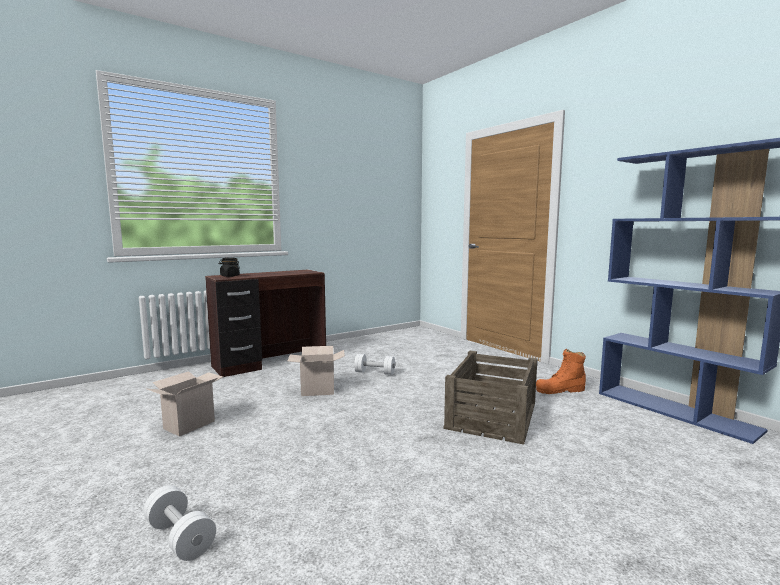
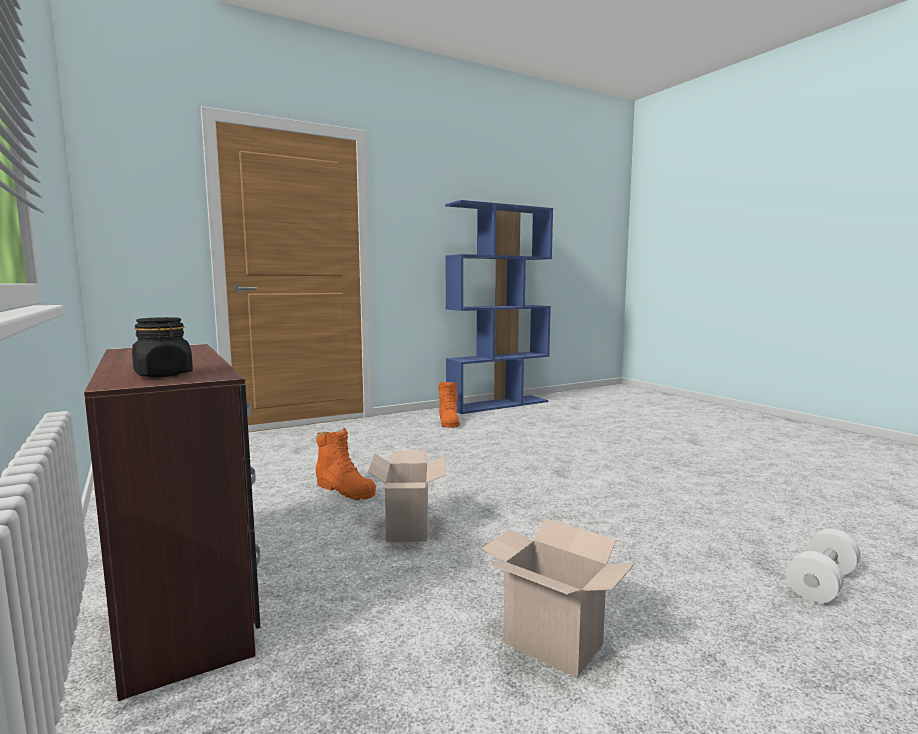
camera: 85 degrees left, 0 degrees up
white dumbbell [354,354,395,375] -> orange boot [316,428,376,500]
crate [444,350,537,444] -> none

